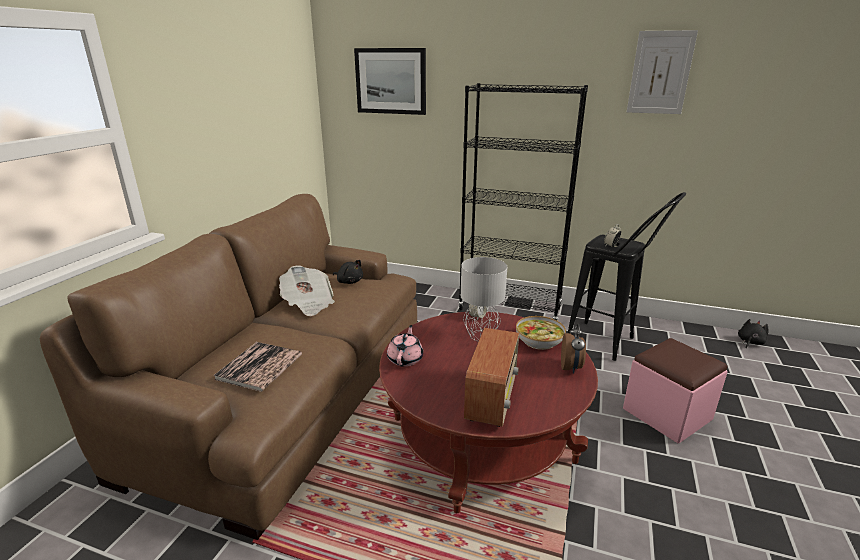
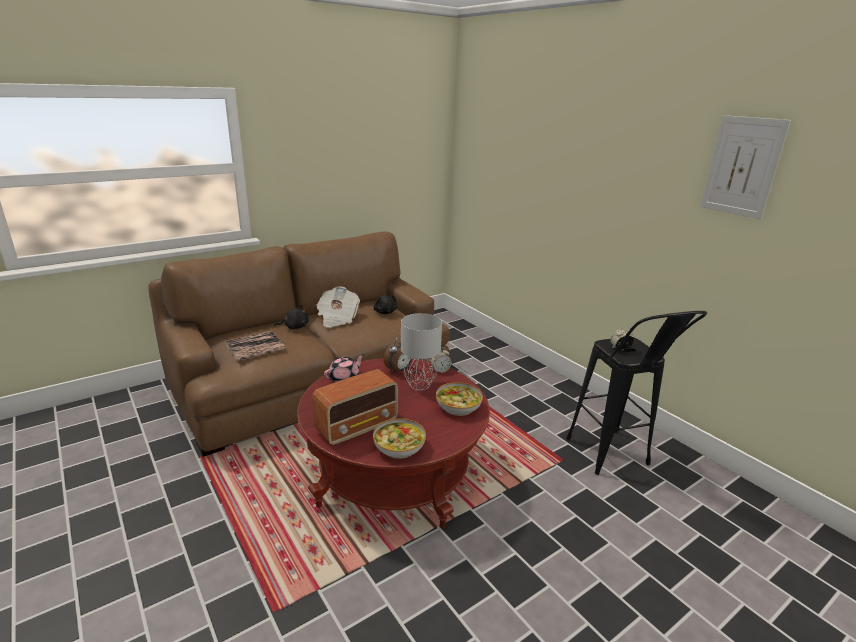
camera: 35 degrees right, 0 degrees up
picture [354,48,426,115] -> none
black bookcase [458,83,588,321] -> none
alarm clock [561,323,586,374] -> alarm clock moved to [383,336,412,373]
pink ottoman [623,338,728,443] -> none
black plush toy [738,319,769,348] -> black plush toy moved to [274,305,309,329]
none -> bowl [373,418,426,459]

